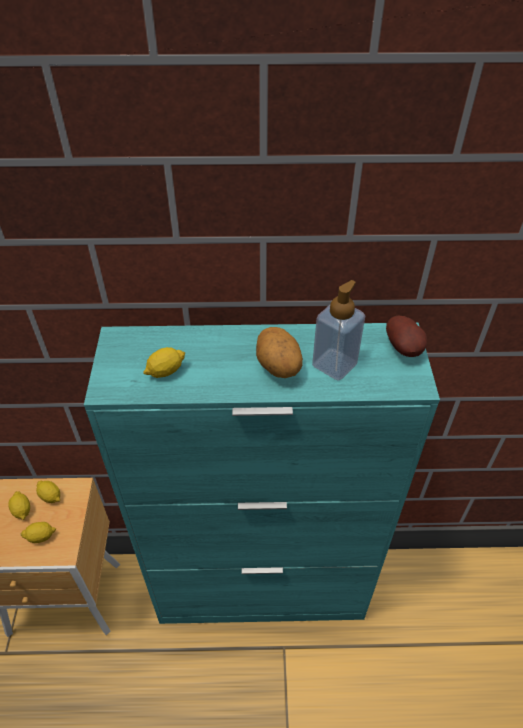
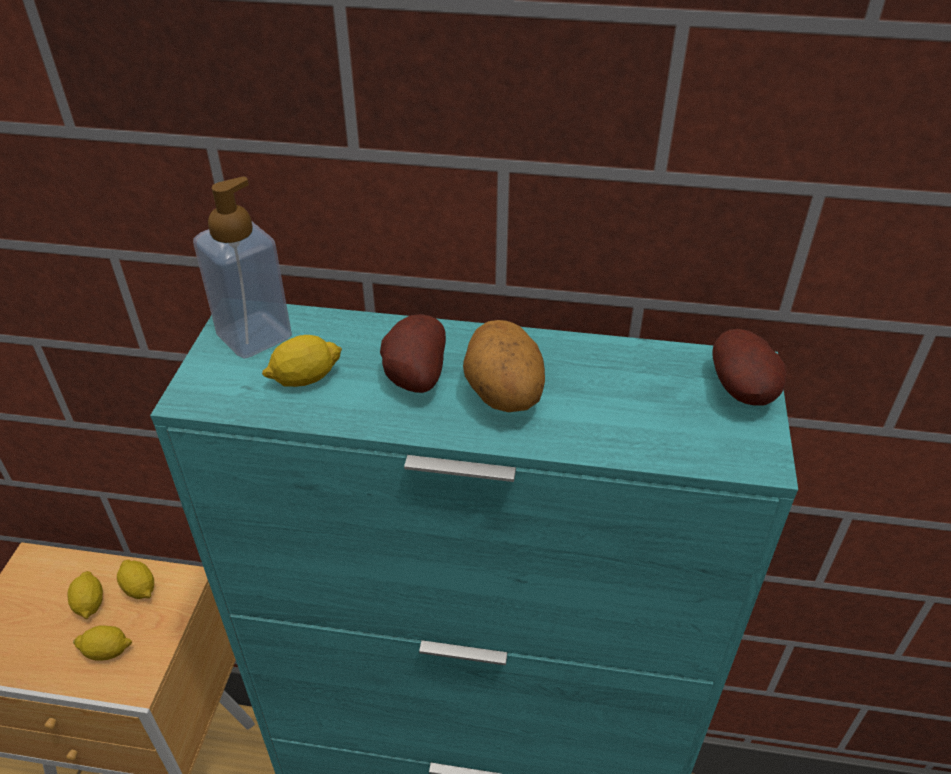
camera: 10 degrees right, 5 degrees down
soap dispenser [312,280,365,381] -> soap dispenser moved to [193,176,292,359]
none -> potato [380,314,446,393]

